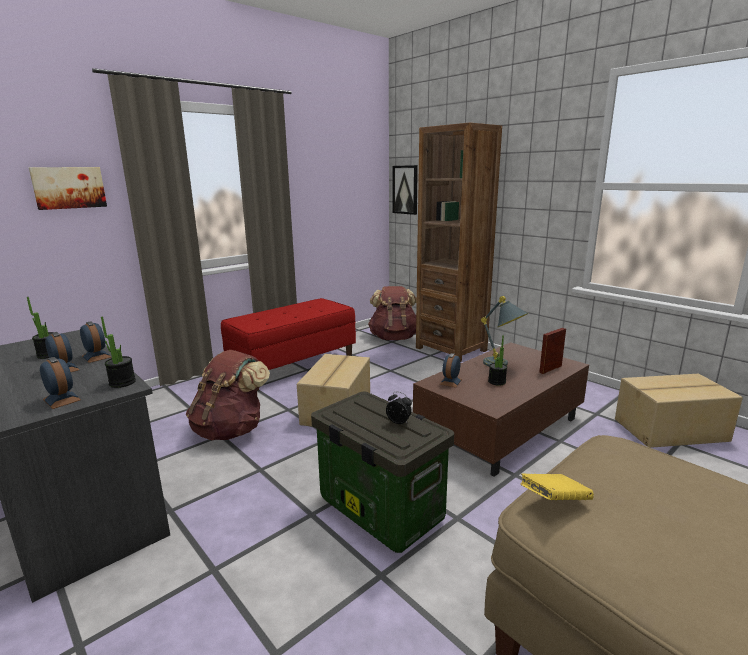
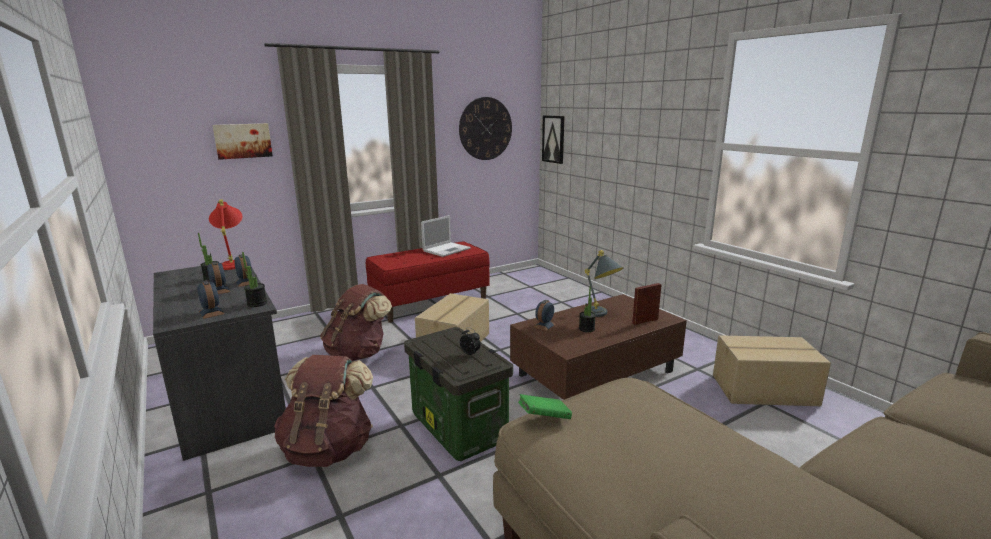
camera: 10 degrees right, 0 degrees up
brown backpack [368,286,417,340] -> brown backpack moved to [274,355,373,467]
brown bookcase [416,123,502,362] -> none
yellow book [520,474,594,500] -> green book [518,394,572,419]
none -> red table lamp [209,199,243,270]
none -> laptop [421,215,471,257]
none -> wall clock [459,97,512,160]

